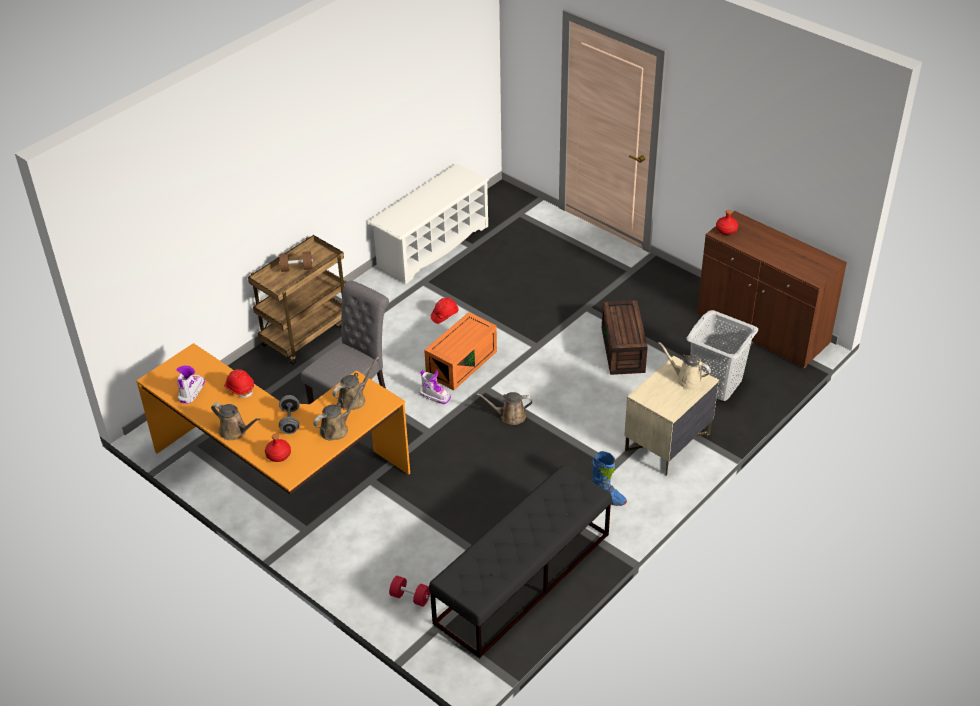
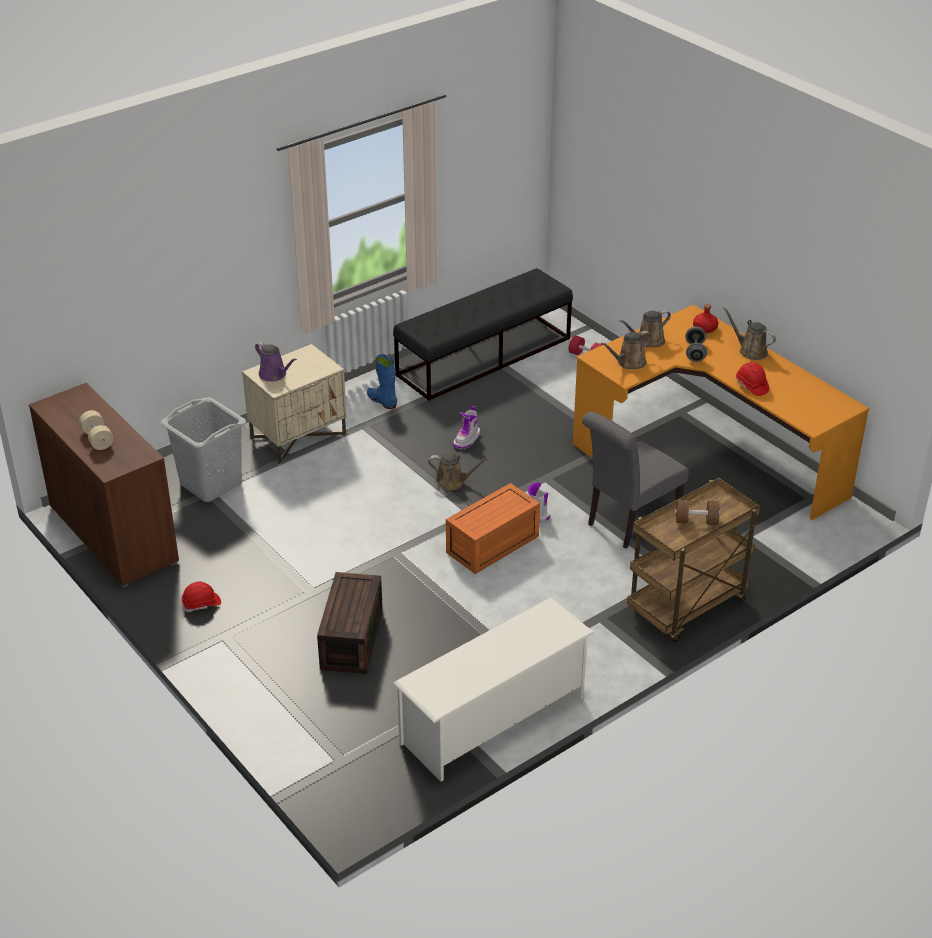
camera: 170 degrees left, 5 degrees down
boot [176,365,205,404] -> boot moved to [453,406,480,449]
red hard hat [431,298,459,324] -> red hard hat moved to [181,581,221,612]
brown storage box [602,300,648,375] -> brown storage box moved to [317,572,383,674]
beige watering can [659,342,711,390] -> purple watering can [255,342,297,382]
red bottle [716,210,738,235] -> none
none -> beige dumbbell [79,410,114,450]

